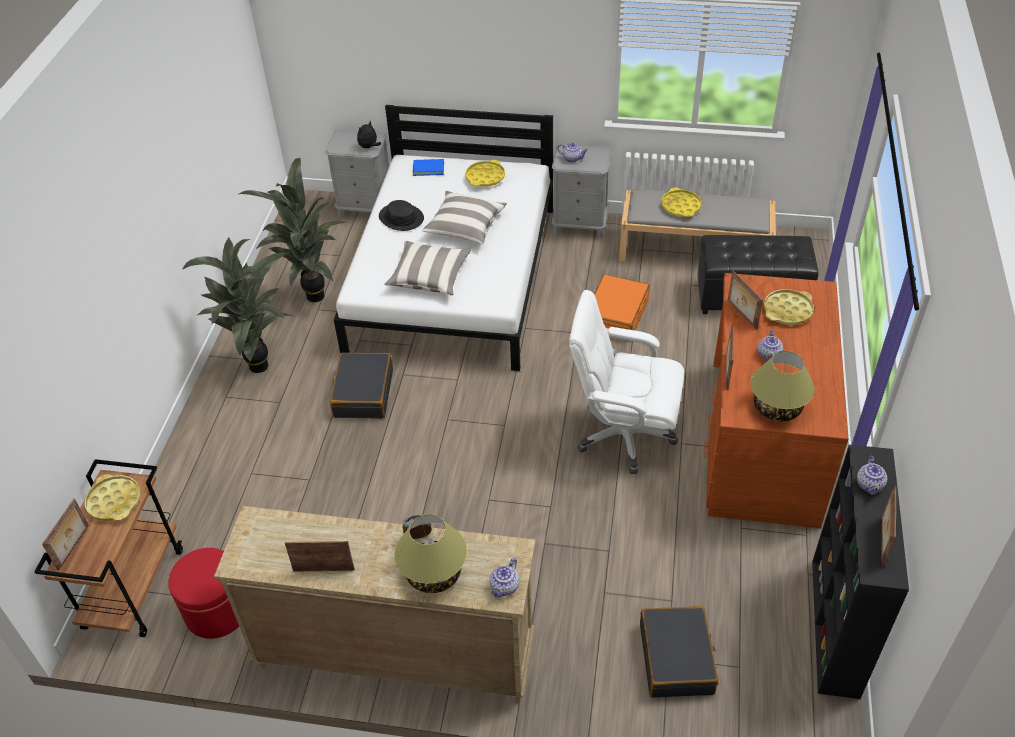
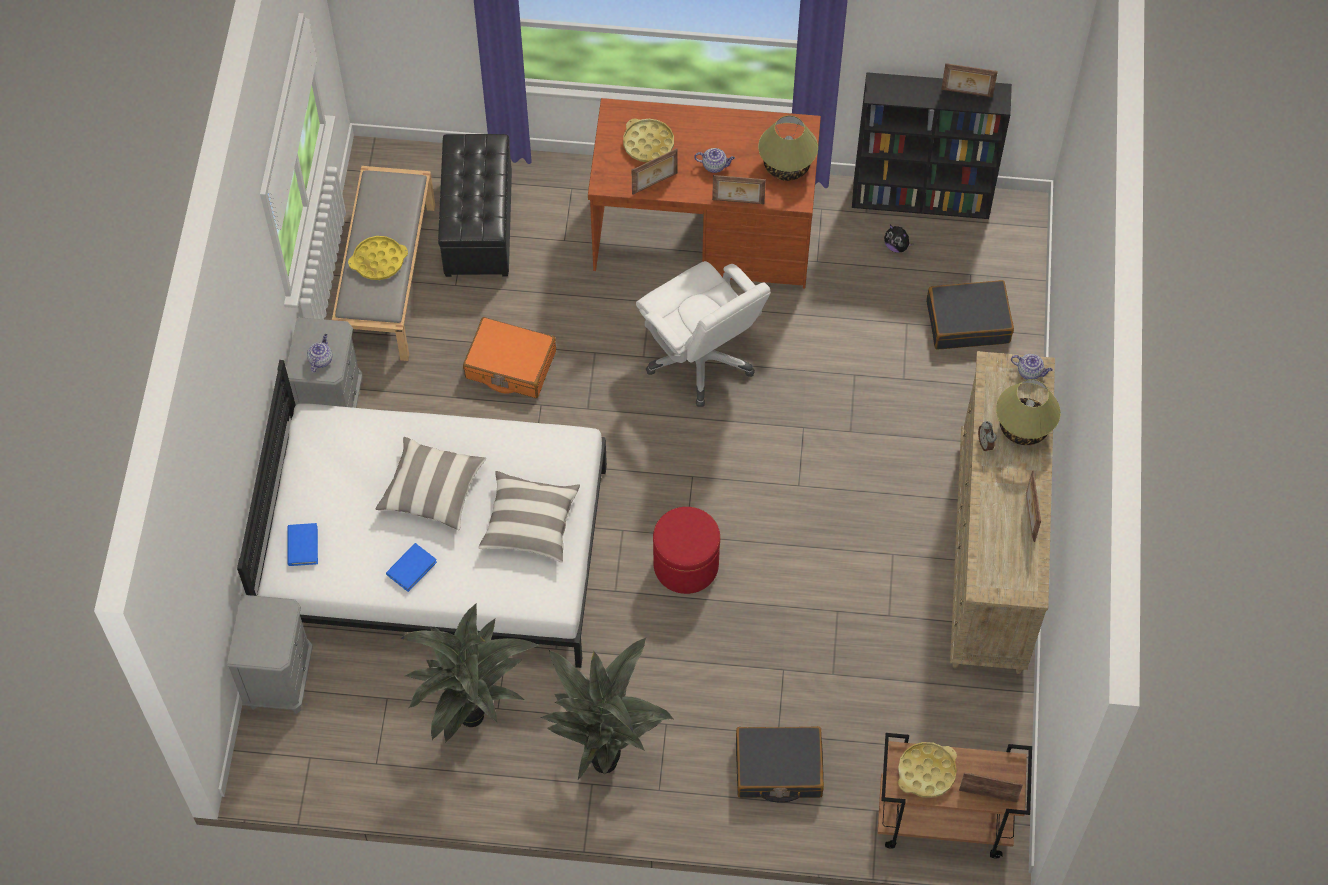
camera: 95 degrees left, 15 degrees up
red ottoman [168,548,239,639] -> red ottoman moved to [653,507,720,594]
black suitcase [330,353,393,419] -> black suitcase moved to [736,726,824,803]
plush toy [357,121,381,148] -> plush toy moved to [884,225,914,253]
black hat [379,200,424,231] -> blue book [386,543,437,592]
yellow tray [465,160,505,187] -> none
white office chair [569,290,684,474] -> white office chair turned 45 degrees counterclockwise [636,261,771,407]
teapot [857,456,887,495] -> none

